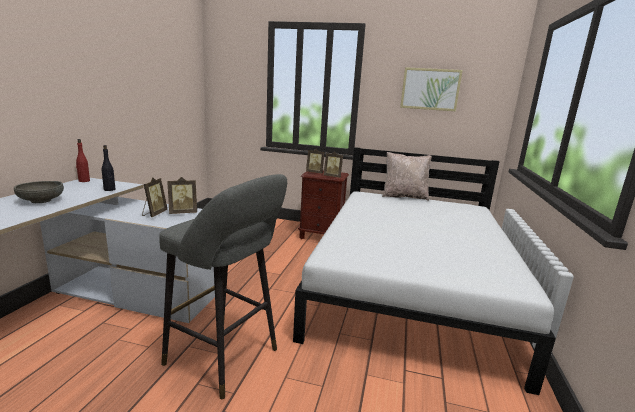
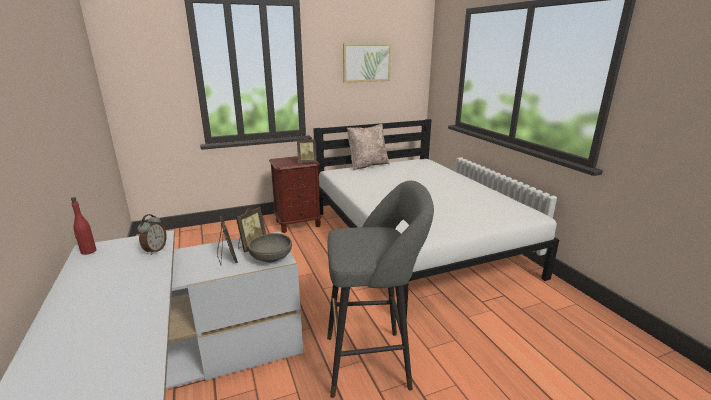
camera: 35 degrees left, 5 degrees up
grey bowl [14,181,64,203] -> grey bowl moved to [248,233,292,263]
black bottle [102,145,115,191] -> alarm clock [137,214,167,255]
picture frame [306,149,325,174] -> none

